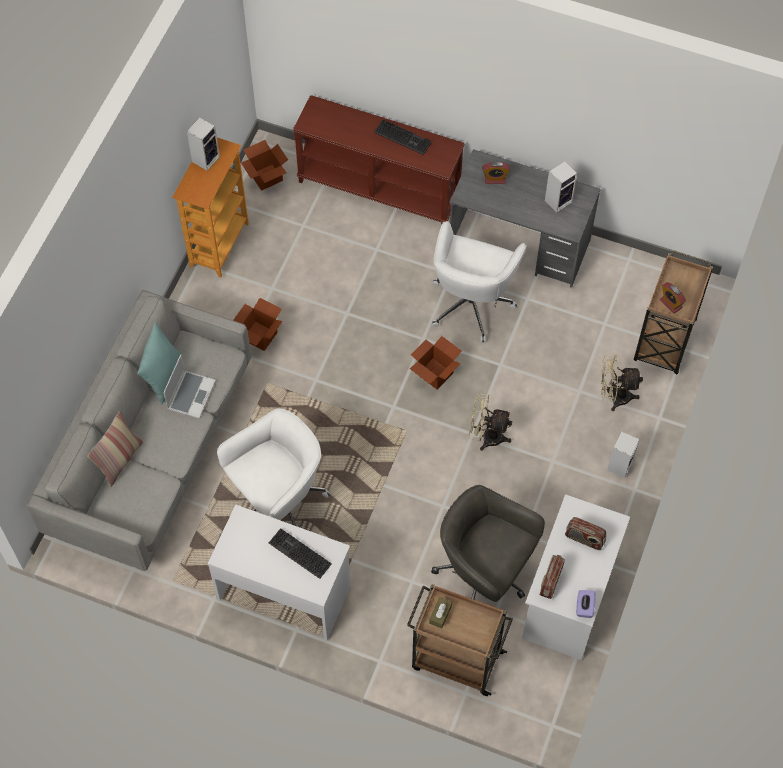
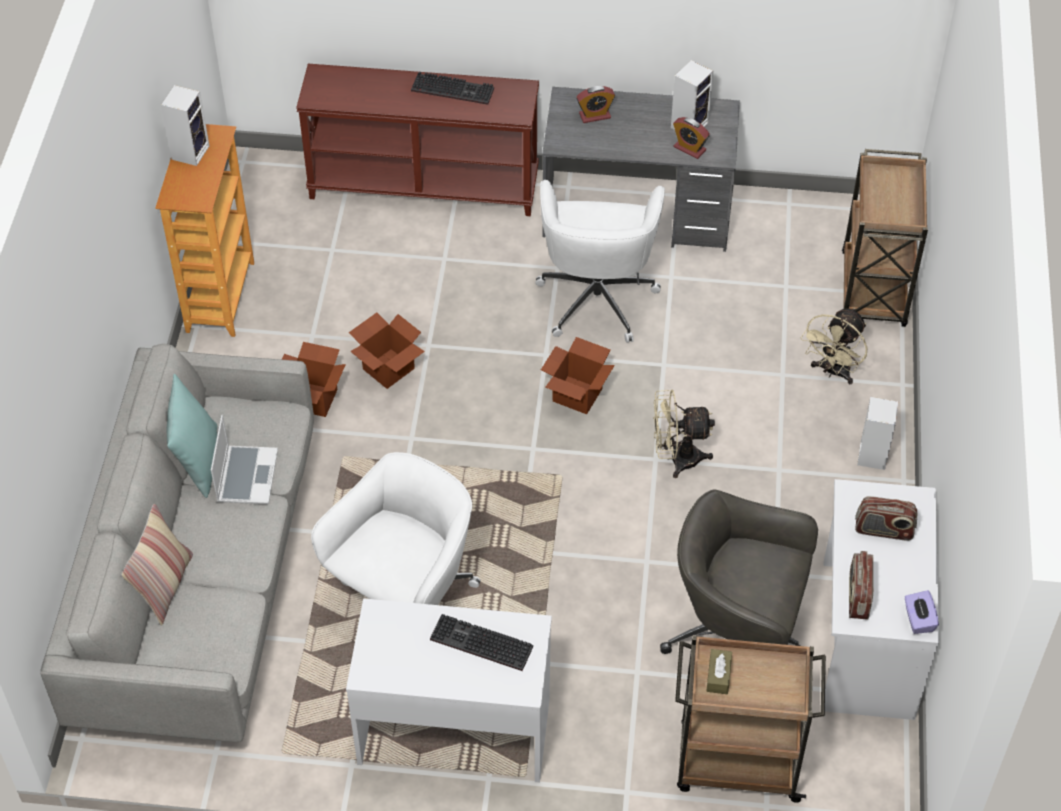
camera: 15 degrees left, 10 degrees down
cardboard box [241,140,288,191] -> cardboard box moved to [349,313,425,389]
beige fan [601,355,643,411] -> beige fan turned 45 degrees counterclockwise [801,308,868,384]
alarm clock [660,282,686,314] -> alarm clock moved to [673,117,710,159]

